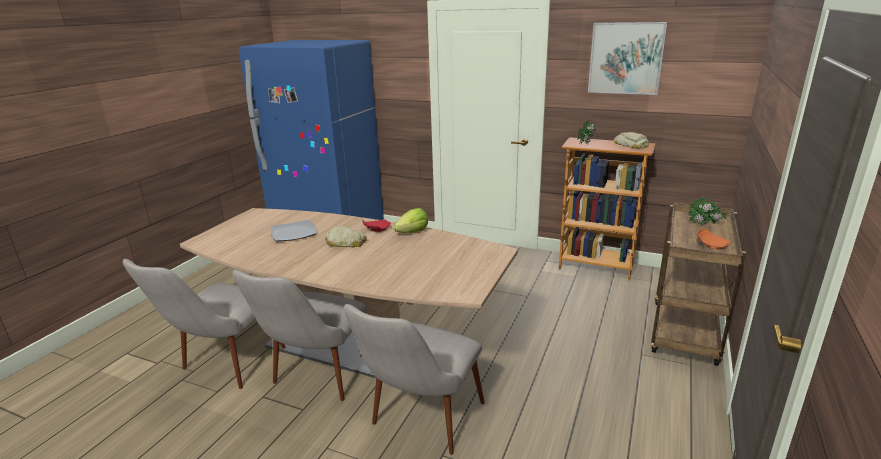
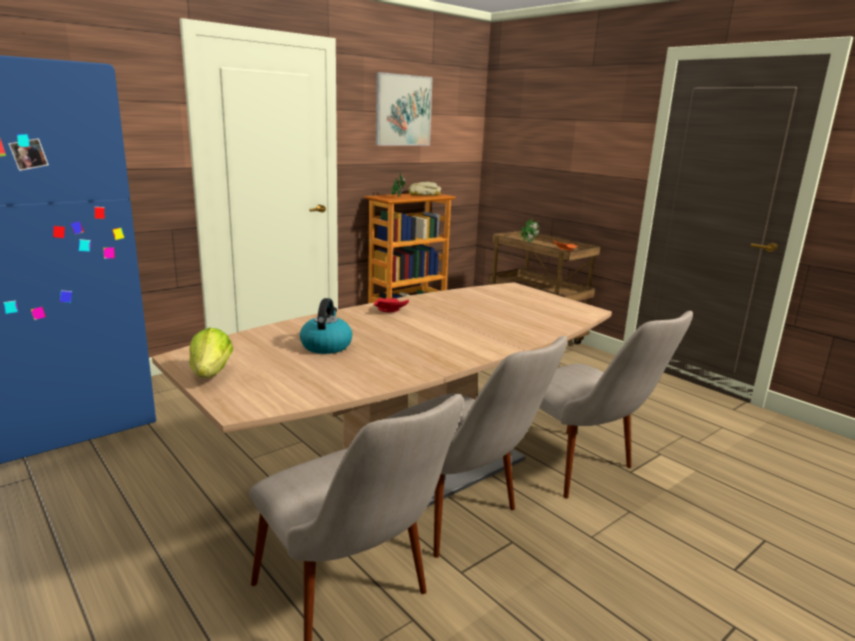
camera: 65 degrees left, 5 degrees down
plate [271,219,317,241] -> kettle [300,298,352,354]
bread [325,226,367,247] -> none
lettuce [393,208,428,233] -> lettuce moved to [189,328,233,378]

